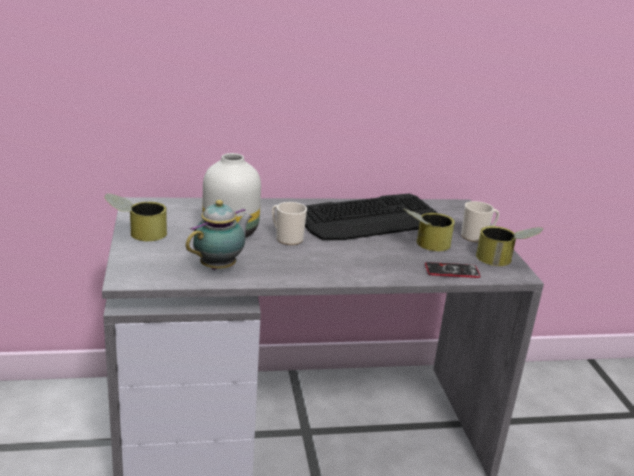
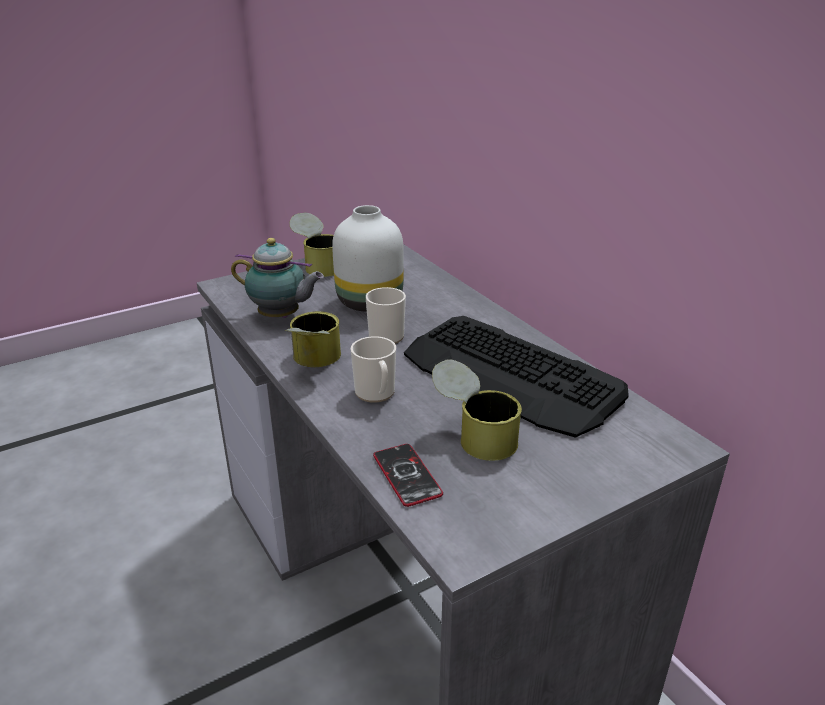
camera: 70 degrees right, 5 degrees up
mug [461,201,499,242] -> mug moved to [351,336,396,403]
can [476,226,543,266] -> can moved to [284,311,341,367]

